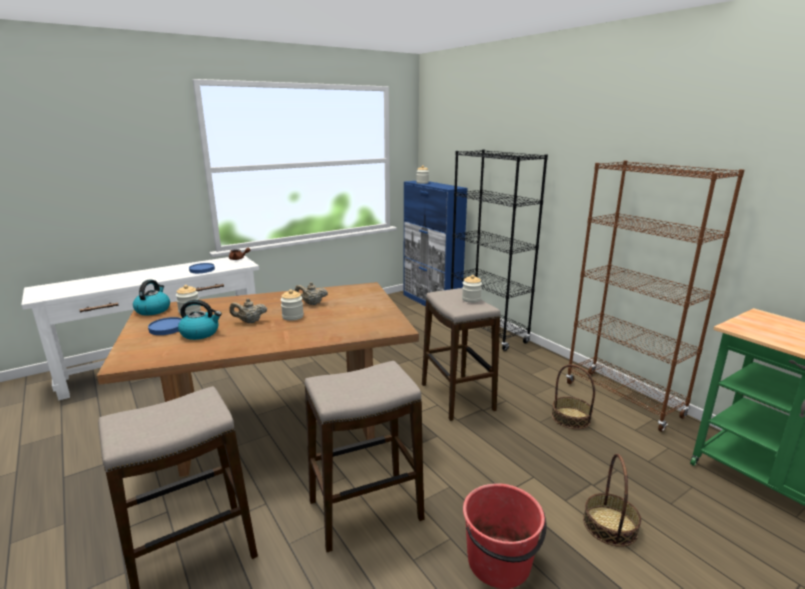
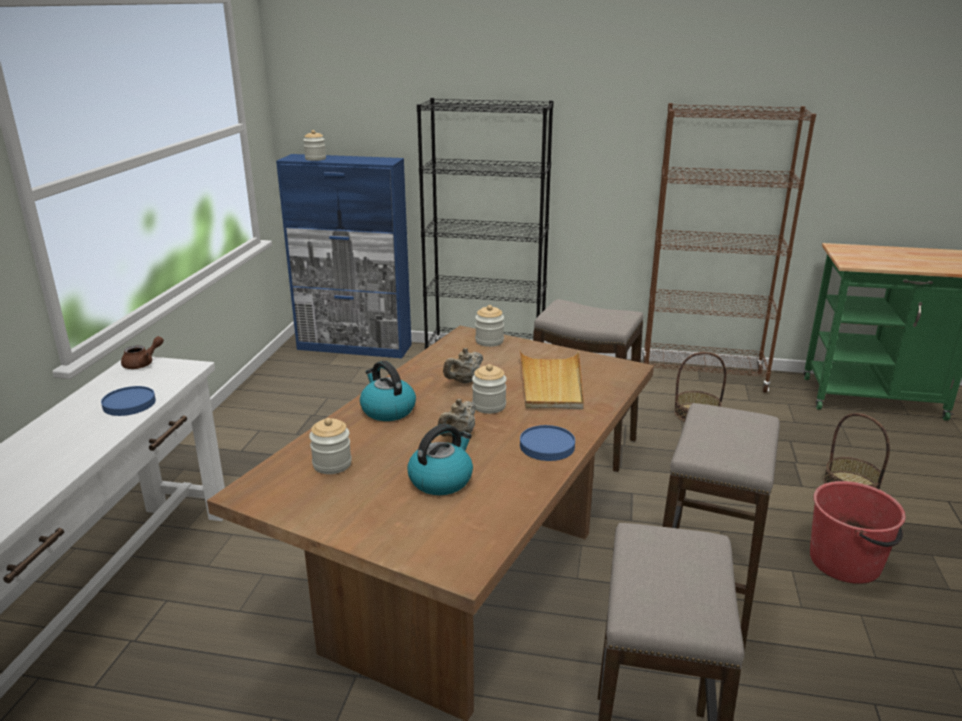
camera: 45 degrees left, 5 degrees up
kettle [133,280,170,315] -> kettle moved to [360,361,416,421]
blue plate [148,317,182,335] -> blue plate moved to [520,425,575,461]
jar [462,275,482,303] -> jar moved to [475,305,504,347]
none -> beige tray [520,350,584,409]

